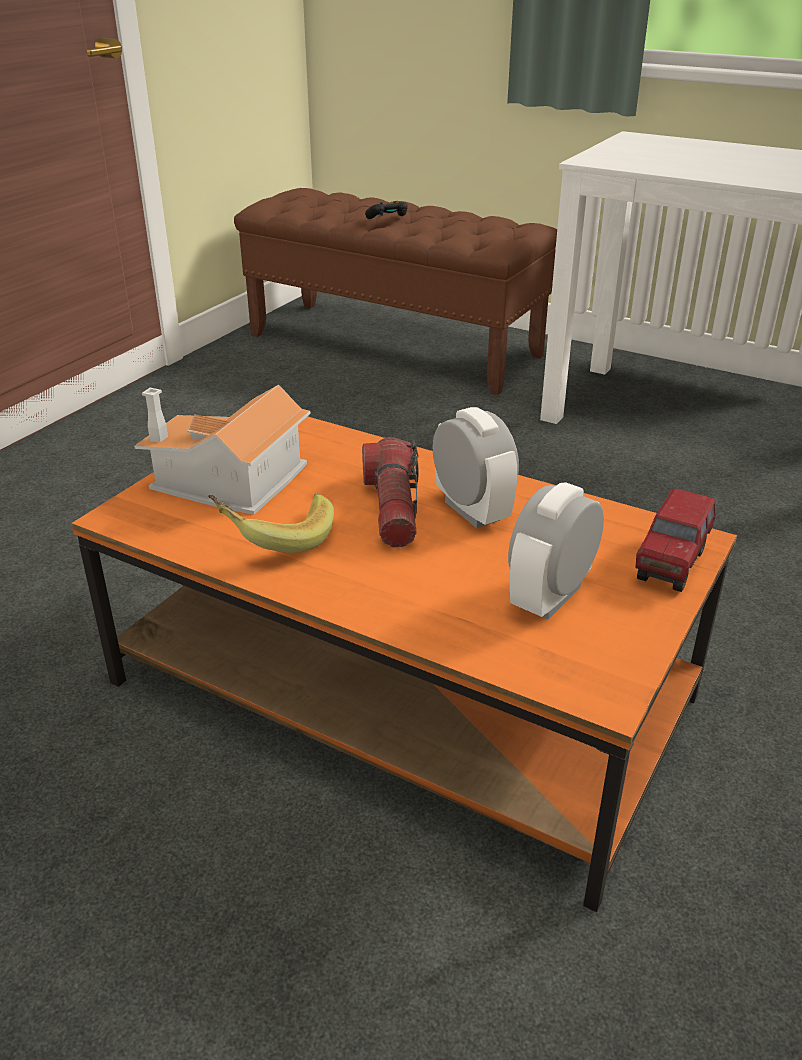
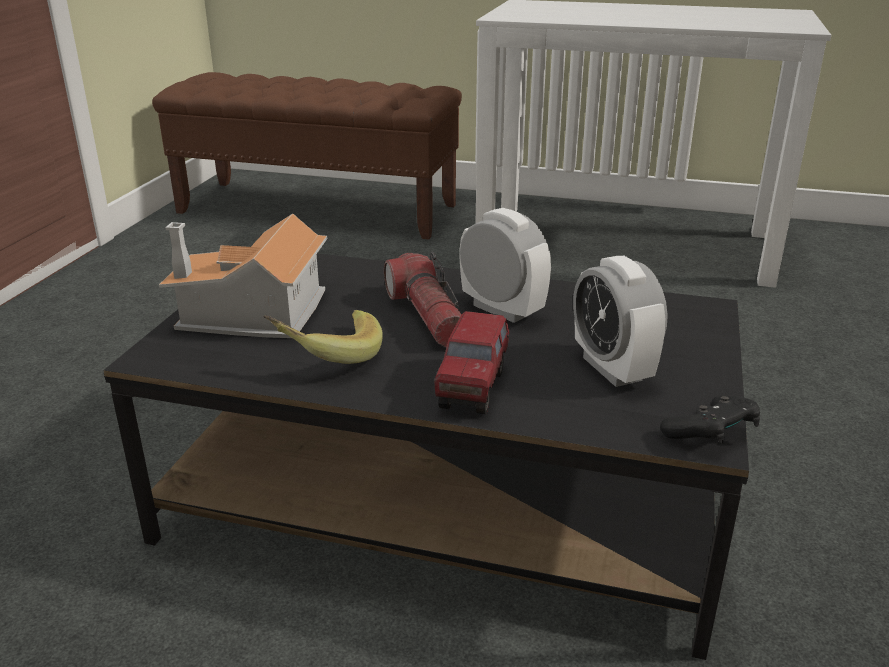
camera: 15 degrees left, 5 degrees down
orange coffee table [72,416,737,912] -> black coffee table [103,253,749,660]
black game controller [365,201,408,219] -> black game controller moved to [660,395,760,444]
alarm clock [508,482,604,619] -> alarm clock turned 45 degrees counterclockwise [573,256,668,387]
toy truck [636,488,717,592] -> toy truck moved to [434,311,509,414]

